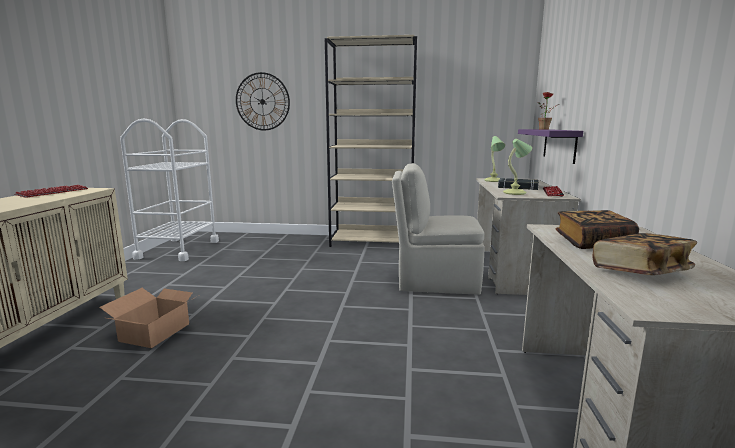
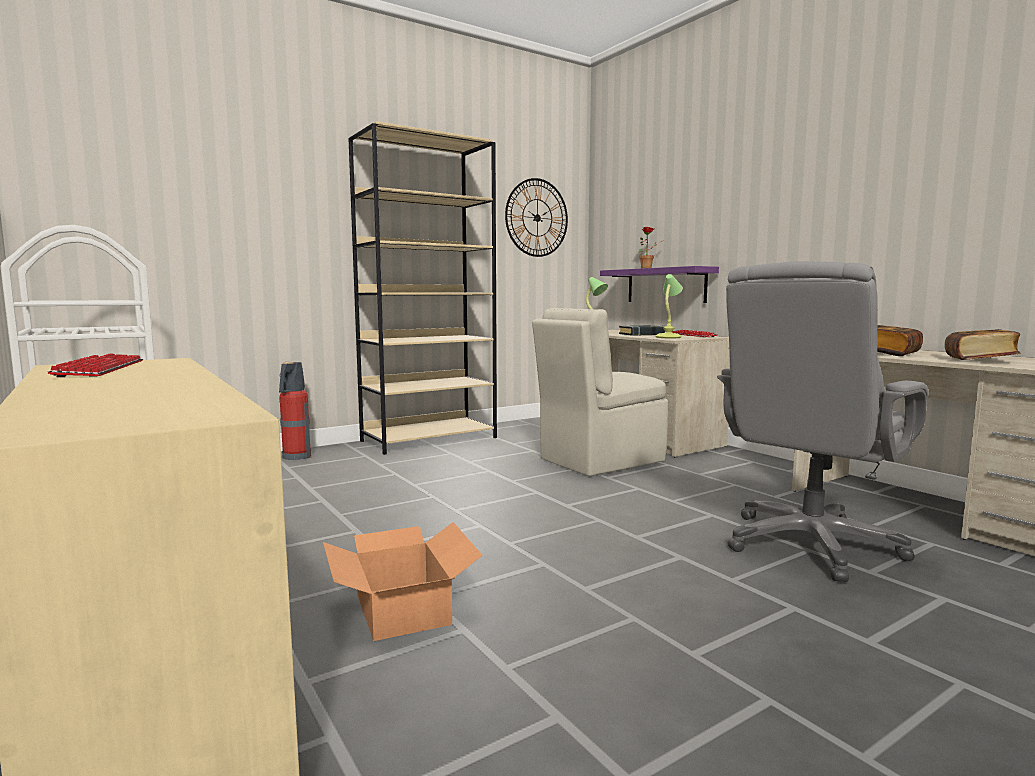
camera: 40 degrees left, 5 degrees down
wall clock [236,72,290,130] -> wall clock moved to [505,178,568,257]
none -> fire extinguisher [279,362,311,460]
none -> grey office chair [717,261,929,582]

